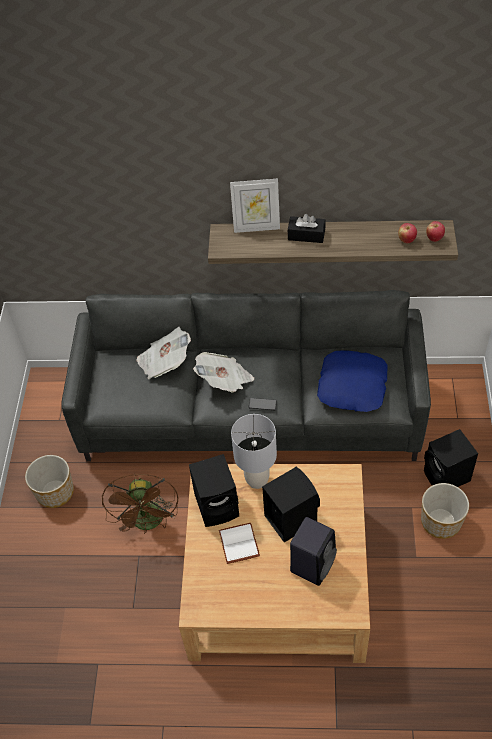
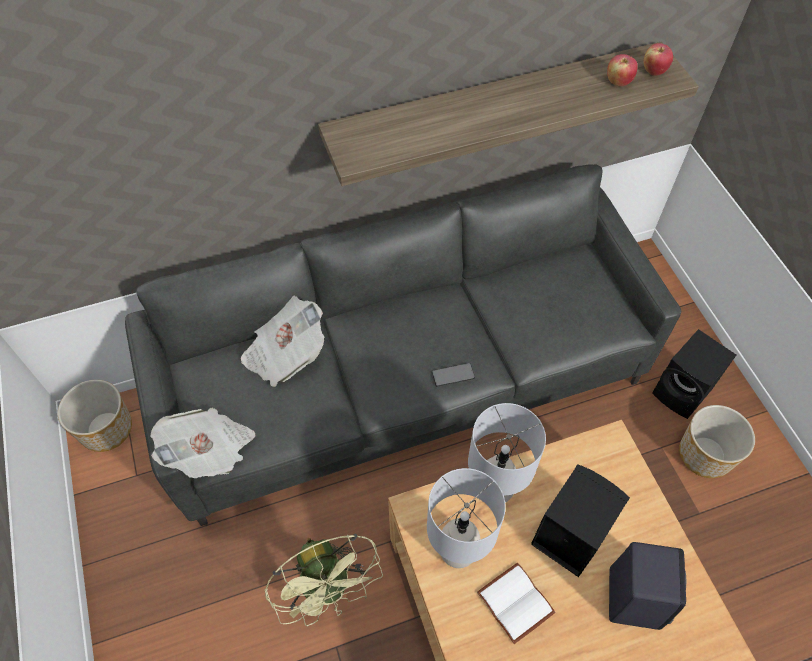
camera: 25 degrees left, 5 degrees up
planter [25,455,74,508] -> planter moved to [58,380,132,452]
brown fan [102,474,178,534] -> green fan [265,534,383,626]
black speaker [189,454,239,527] -> grey table lamp [427,468,506,568]
newspaper [193,352,254,393] -> newspaper moved to [150,408,255,478]
picture frame [230,178,280,233] -> none
black tissue box [288,214,326,243] -> none
blue pillow [317,351,388,412] -> none

